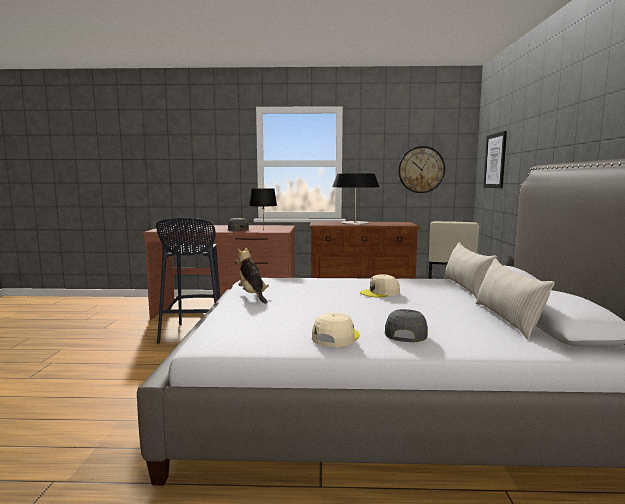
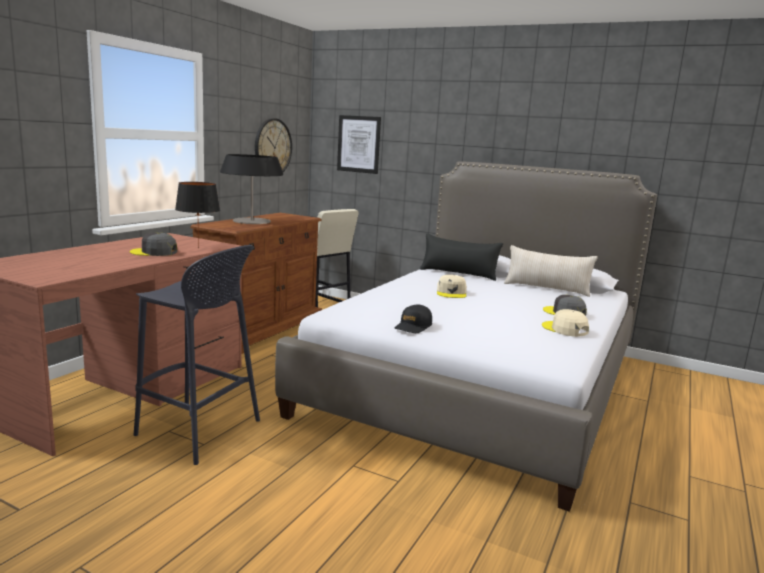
camera: 65 degrees left, 5 degrees up
plush toy [236,247,269,304] -> black cap [395,305,432,333]
beige pillow [444,242,497,299] -> black pillow [420,234,503,281]

